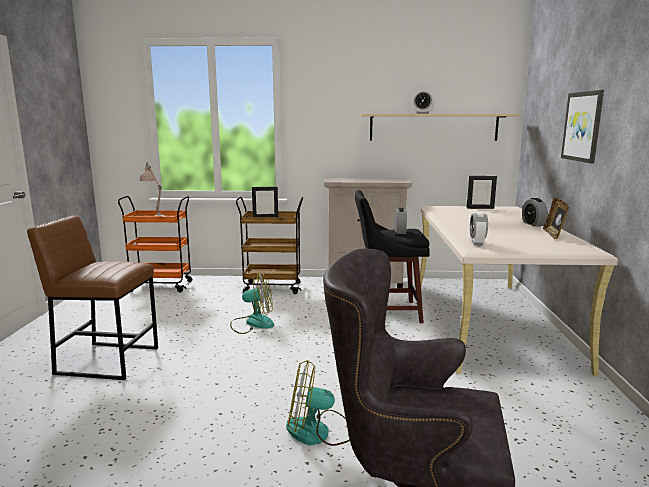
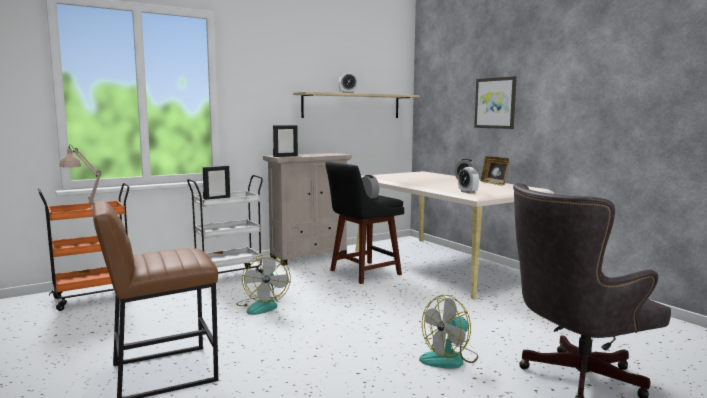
camera: 35 degrees left, 5 degrees down
fan [230,272,274,334] -> fan turned 120 degrees clockwise [236,255,291,315]
brown cart [236,197,303,294] -> white cart [187,175,263,274]
picture frame [466,176,497,209] -> picture frame moved to [273,125,298,157]

